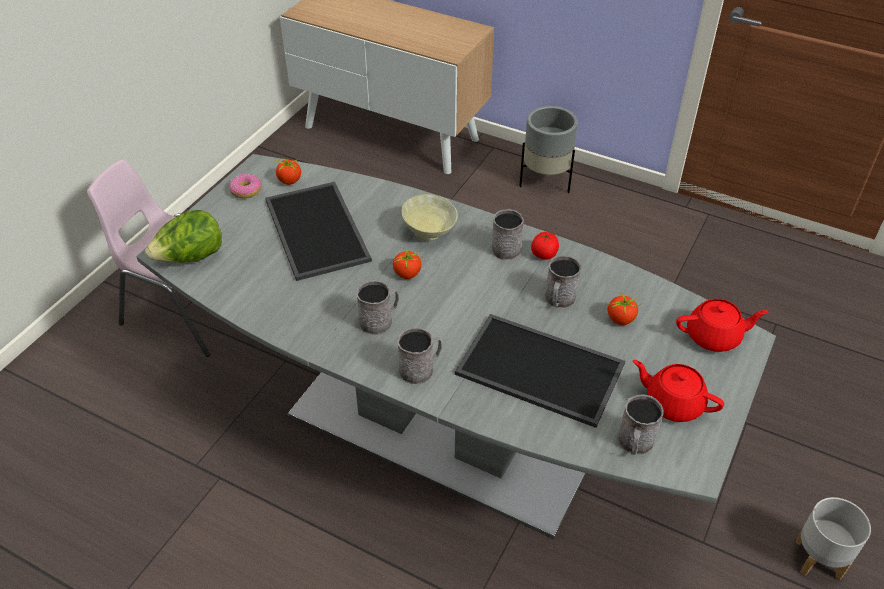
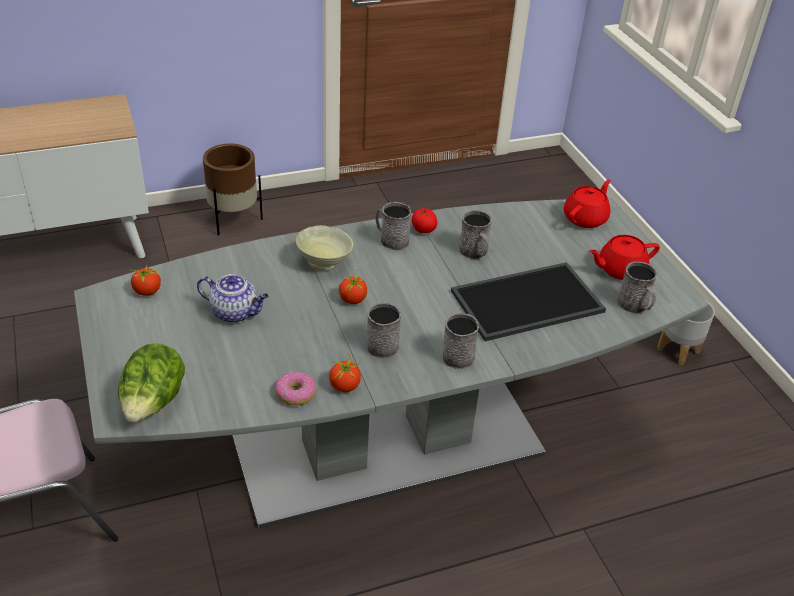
camera: 50 degrees left, 5 degrees down
donut [229,173,262,198] -> donut moved to [275,372,316,405]
tray [265,182,372,281] -> teapot [197,274,269,323]
grey planter [519,106,578,193] -> brown planter [203,143,263,235]
tomato [607,292,642,325] -> tomato moved to [329,354,361,392]

